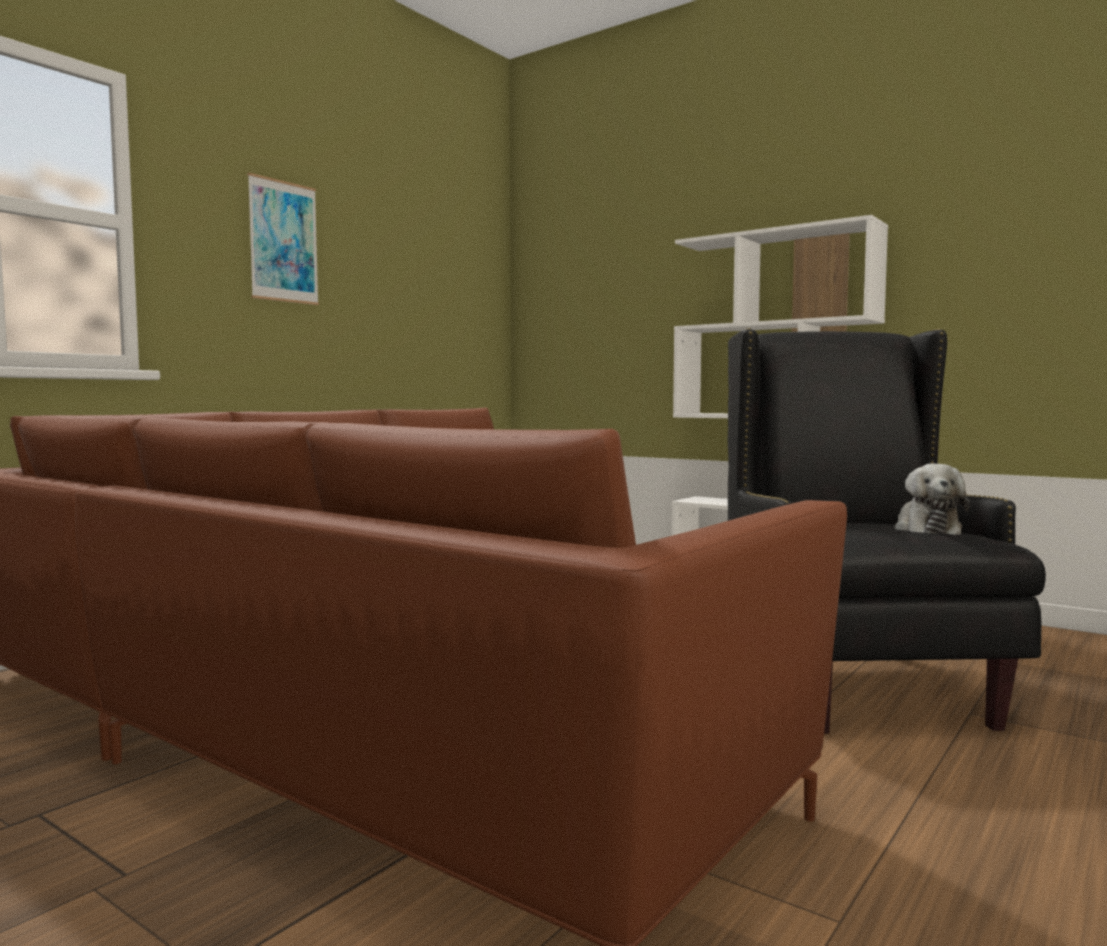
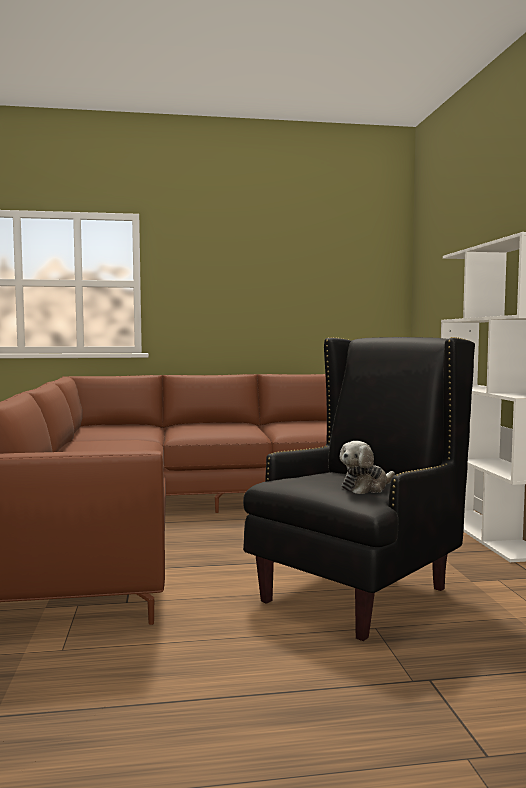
camera: 45 degrees right, 0 degrees up
picture [247,173,319,305] -> none

